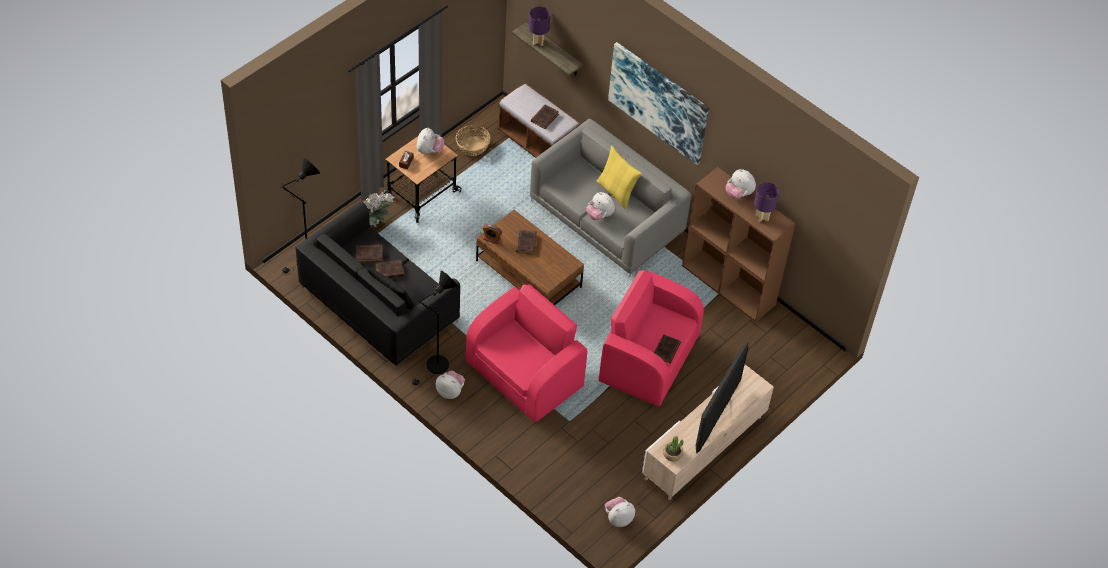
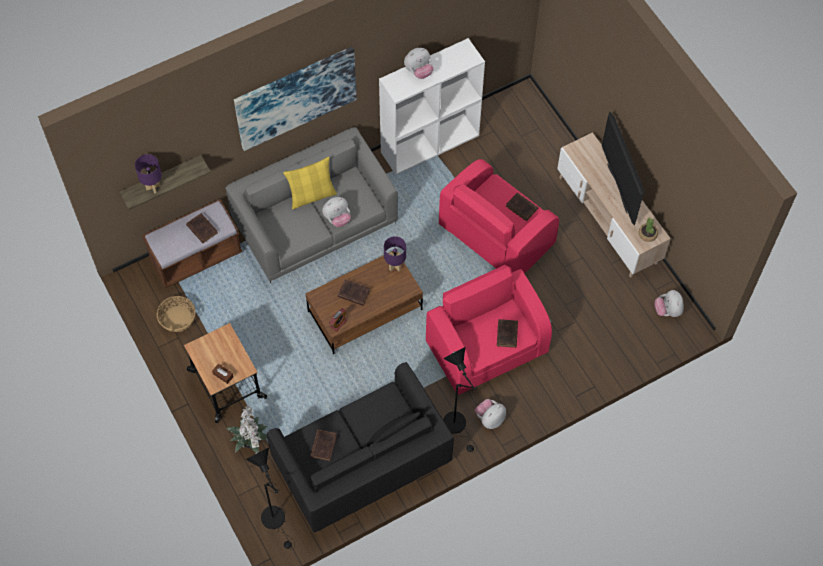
camera: 70 degrees left, 10 degrees up
brown book [375,260,404,278] -> brown book moved to [497,319,518,348]
plush toy [417,127,444,154] -> none
brown bookcase [682,167,796,323] -> white bookcase [379,38,485,175]
television [696,343,748,454] -> television turned 150 degrees counterclockwise [602,111,644,226]
purple table lamp [754,182,779,222] -> purple table lamp moved to [384,236,406,271]

